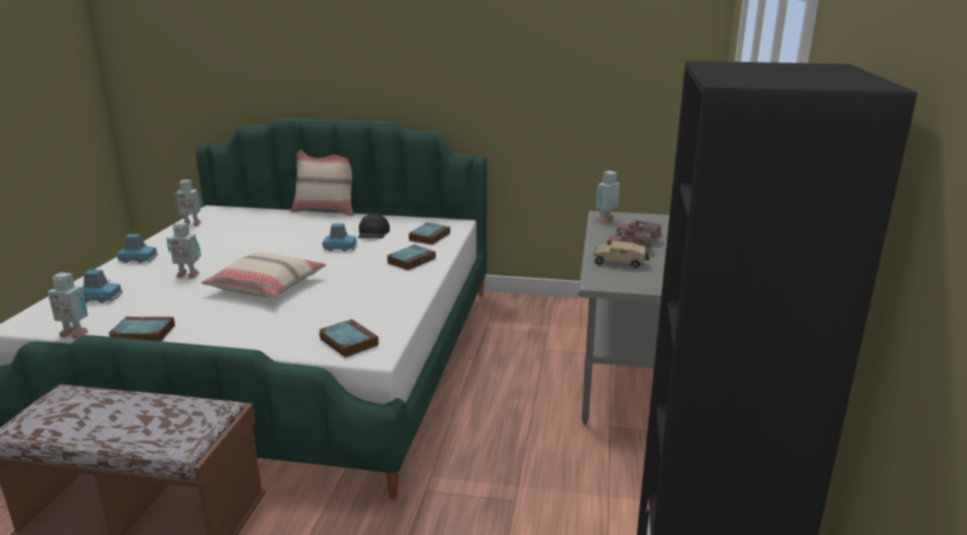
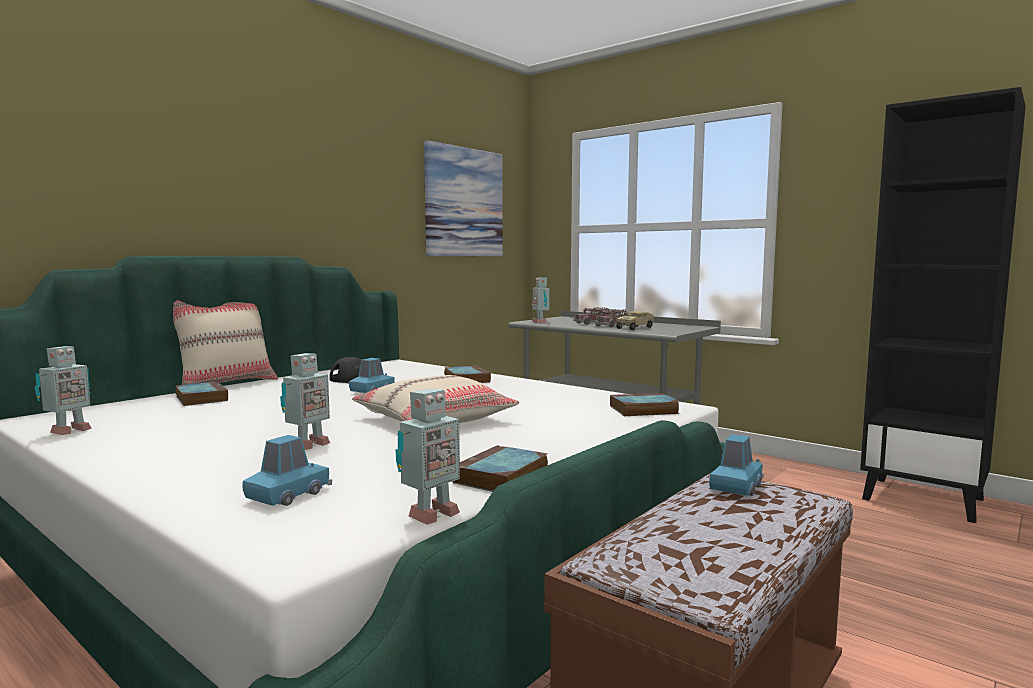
camera: 60 degrees left, 15 degrees down
blue toy car [117,234,158,263] -> blue toy car moved to [709,434,764,496]
book [409,223,450,245] -> book moved to [175,382,228,406]
none -> picture [424,140,503,256]

